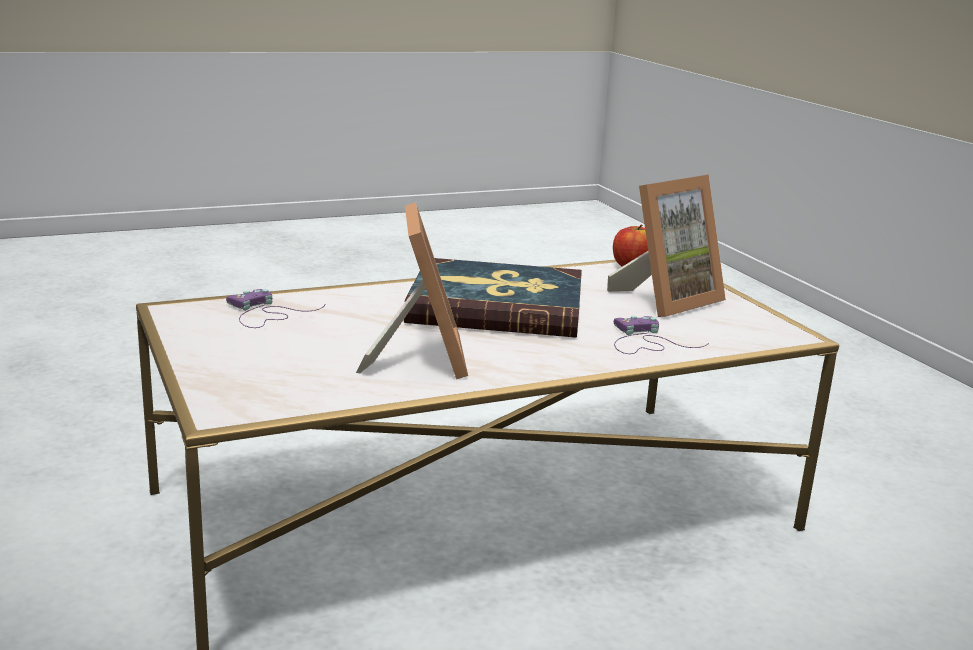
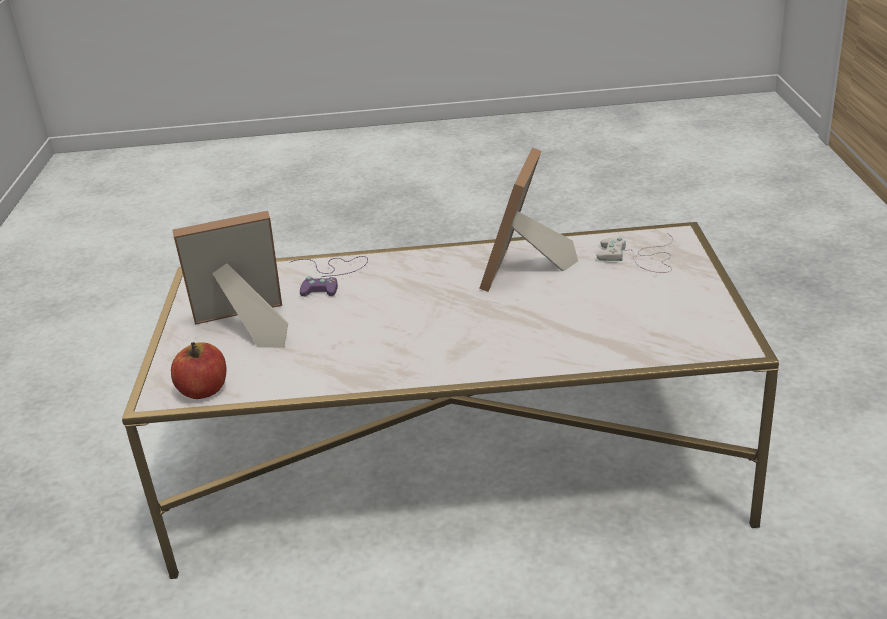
camera: 155 degrees left, 10 degrees up
purple game controller [226,289,325,328] -> none
book [404,258,582,338] -> none
none -> white game controller [597,233,673,273]

